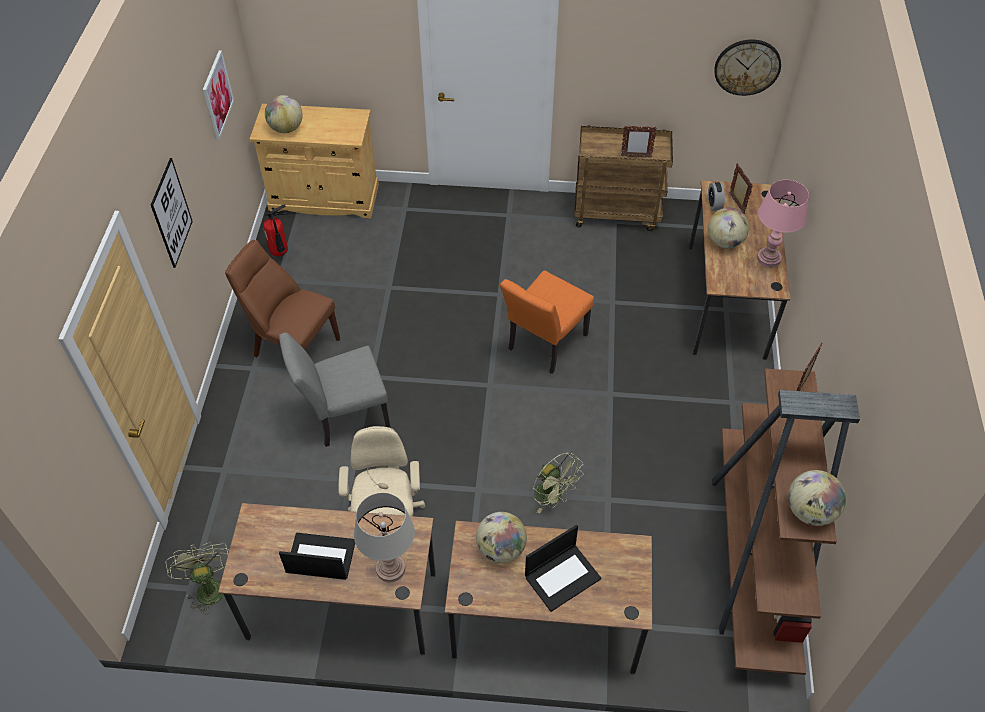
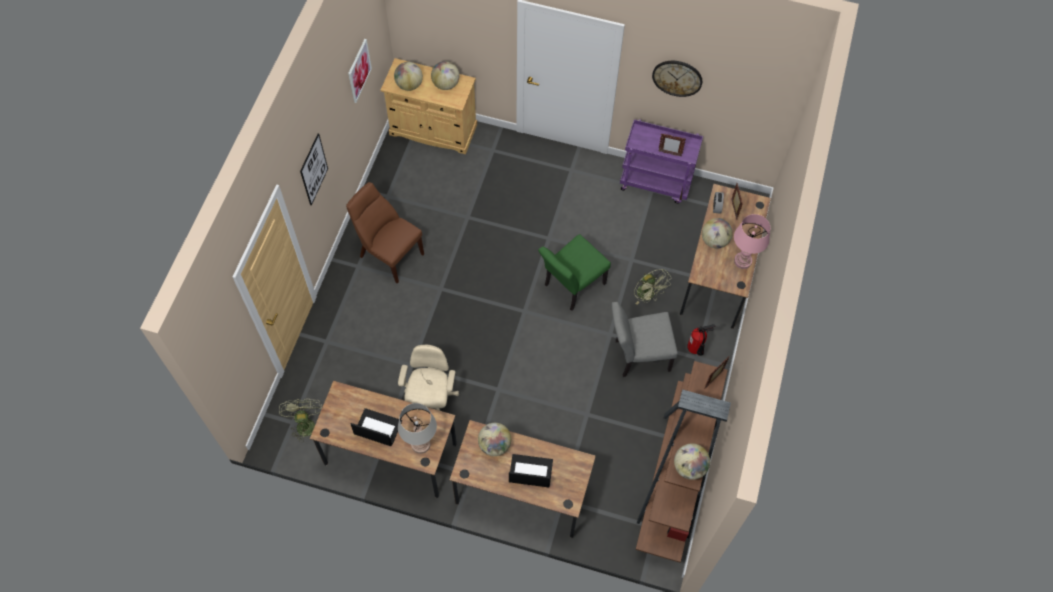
camera: 10 degrees right, 10 degrees up
fire extinguisher [263,205,288,256] -> fire extinguisher moved to [687,324,715,356]
grey chair [279,332,390,447] -> grey chair moved to [612,302,678,377]
orange chair [500,270,594,374] -> green chair [538,234,611,311]
laptop [525,525,601,612] -> laptop turned 150 degrees counterclockwise [509,454,553,487]
green fan [533,452,584,514] -> green fan moved to [634,269,671,305]
brown cart [574,125,673,231] -> purple cart [620,119,703,204]
wall clock [714,40,781,96] -> wall clock moved to [652,61,702,97]
none -> globe [431,61,459,90]

